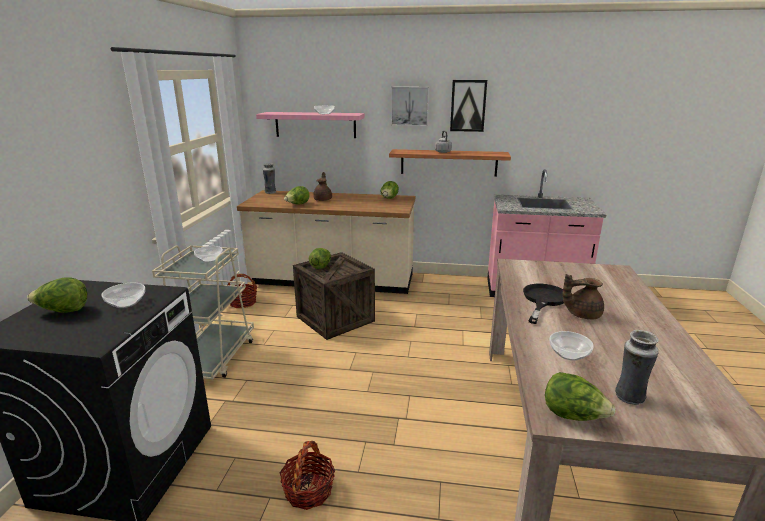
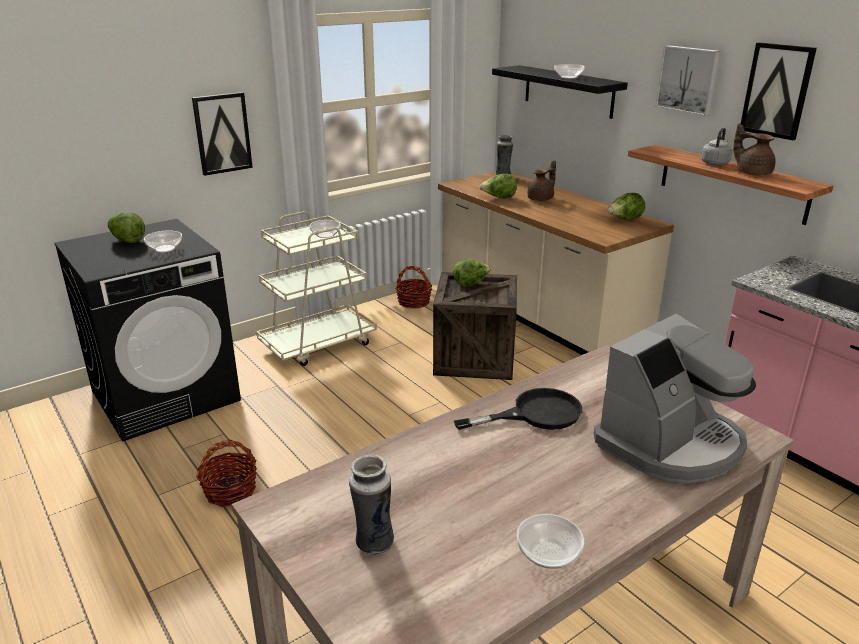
camera: 45 degrees right, 5 degrees up
pink shelf [256,112,365,138] -> black shelf [492,65,628,119]
lettuce [545,372,616,421] -> none
bowl [549,331,594,361] -> bowl moved to [517,514,584,569]
brown teapot [562,274,604,319] -> brown teapot moved to [733,123,776,175]
none -> picture [192,92,253,176]
none -> coffee machine [594,314,756,483]

